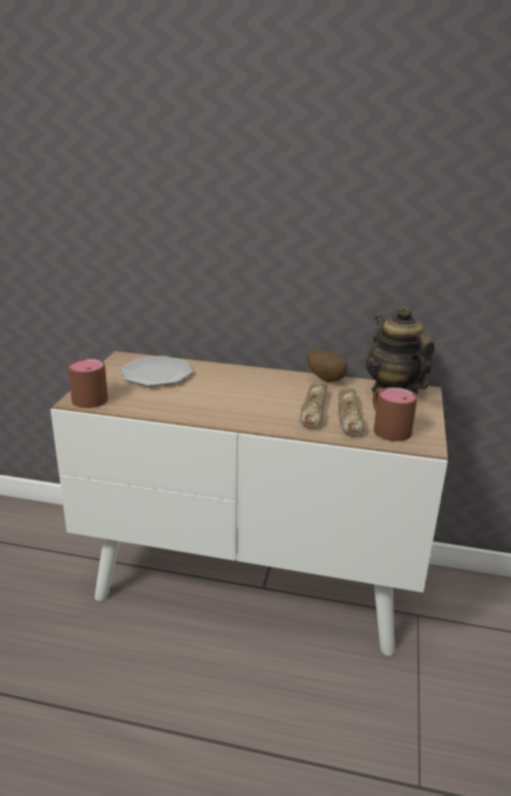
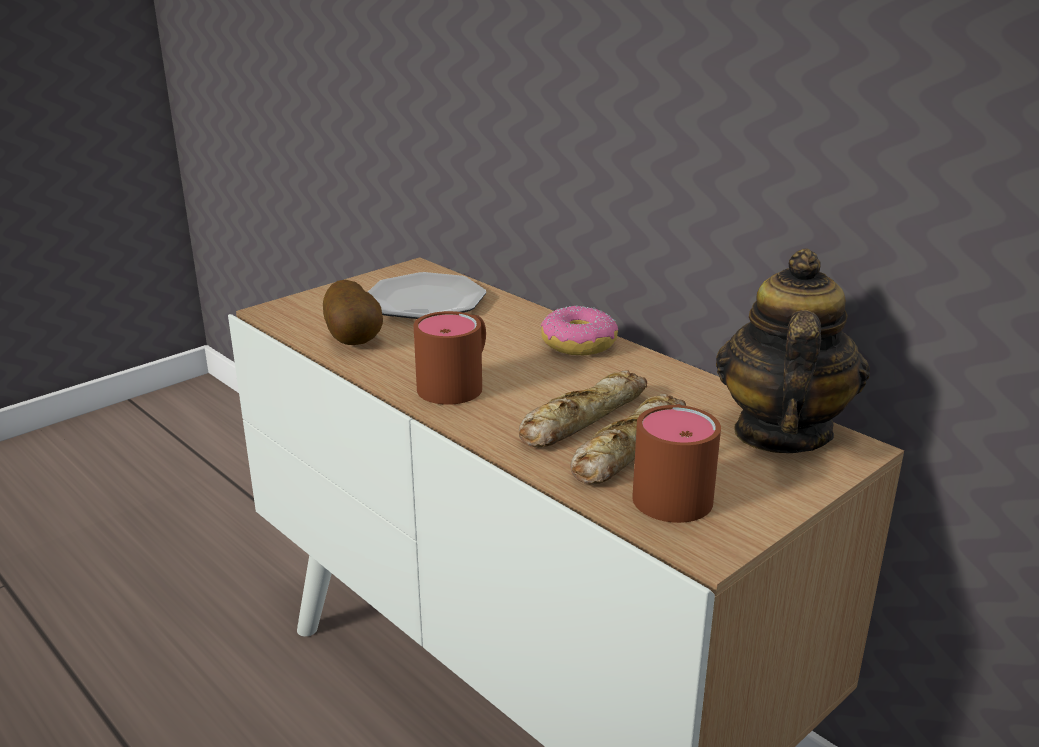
camera: 35 degrees right, 0 degrees up
brown mug [68,358,108,408] -> brown mug moved to [413,311,486,405]
potato [308,349,348,382] -> potato moved to [323,280,383,345]
none -> donut [541,306,618,355]

